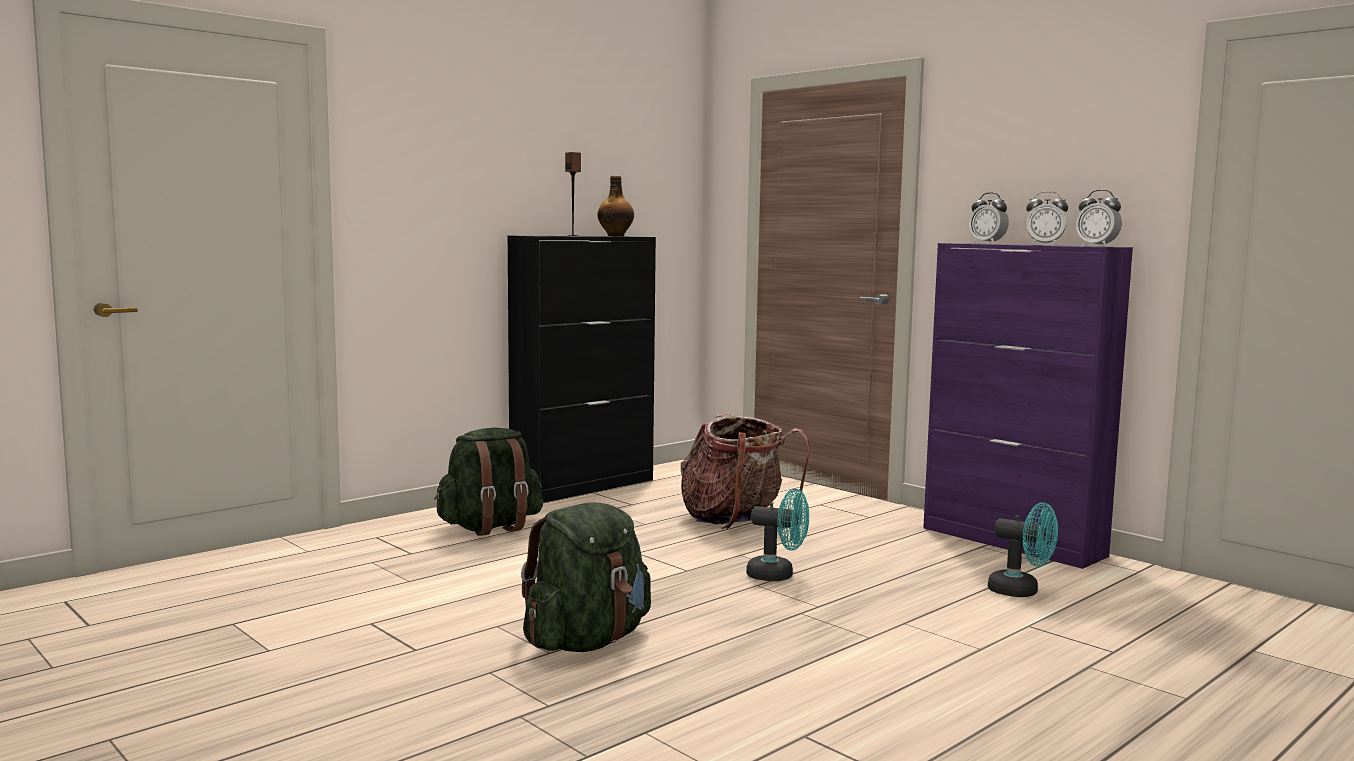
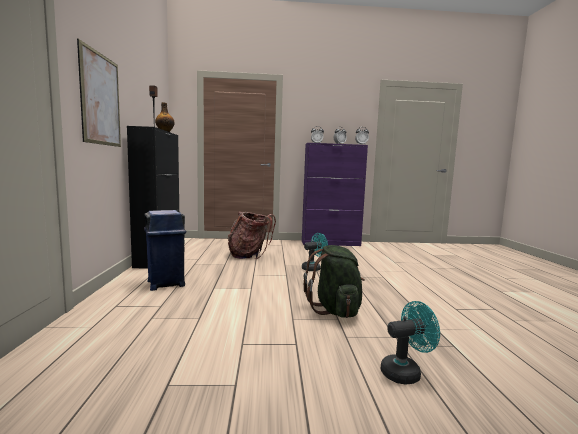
camera: 50 degrees left, 0 degrees up
green backpack [434,428,543,536] -> blue trash can [144,210,186,291]
turquoise fan [988,502,1058,597] -> turquoise fan moved to [381,301,440,385]
none -> picture [77,39,121,147]

